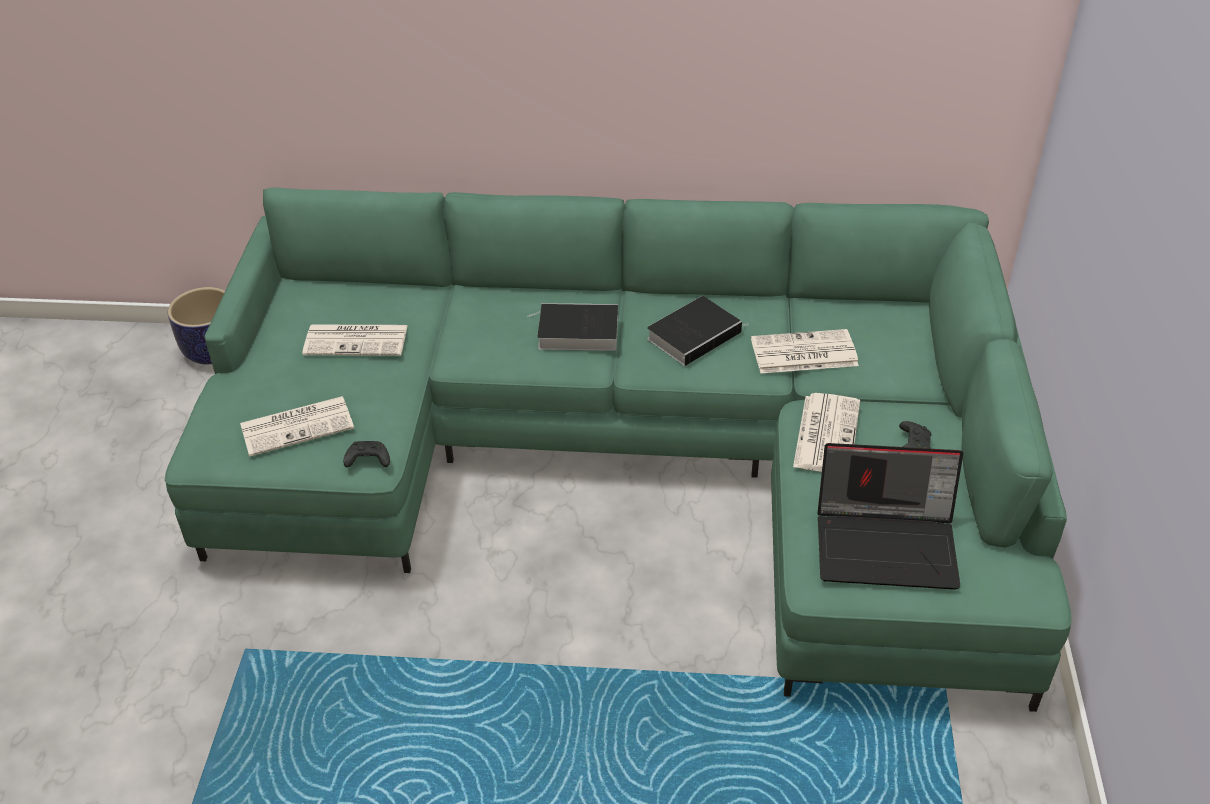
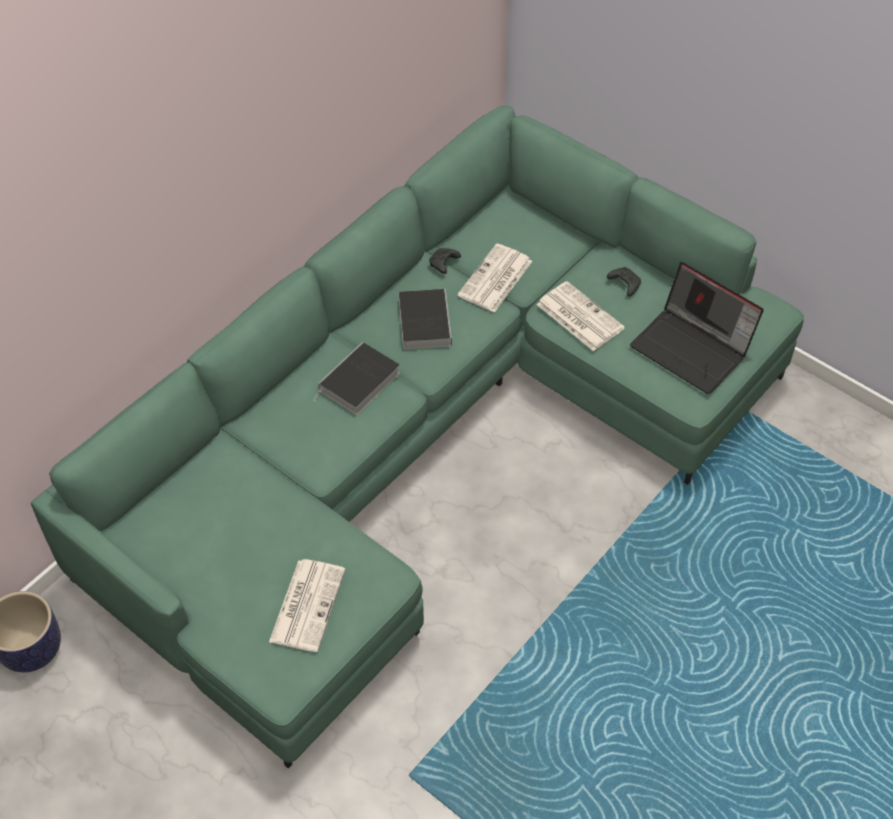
camera: 55 degrees left, 10 degrees up
newspaper [302,325,408,356] -> none
black game controller [343,441,390,468] -> black game controller moved to [429,248,461,274]
laptop [818,443,963,590] -> laptop turned 90 degrees clockwise [630,262,764,394]

